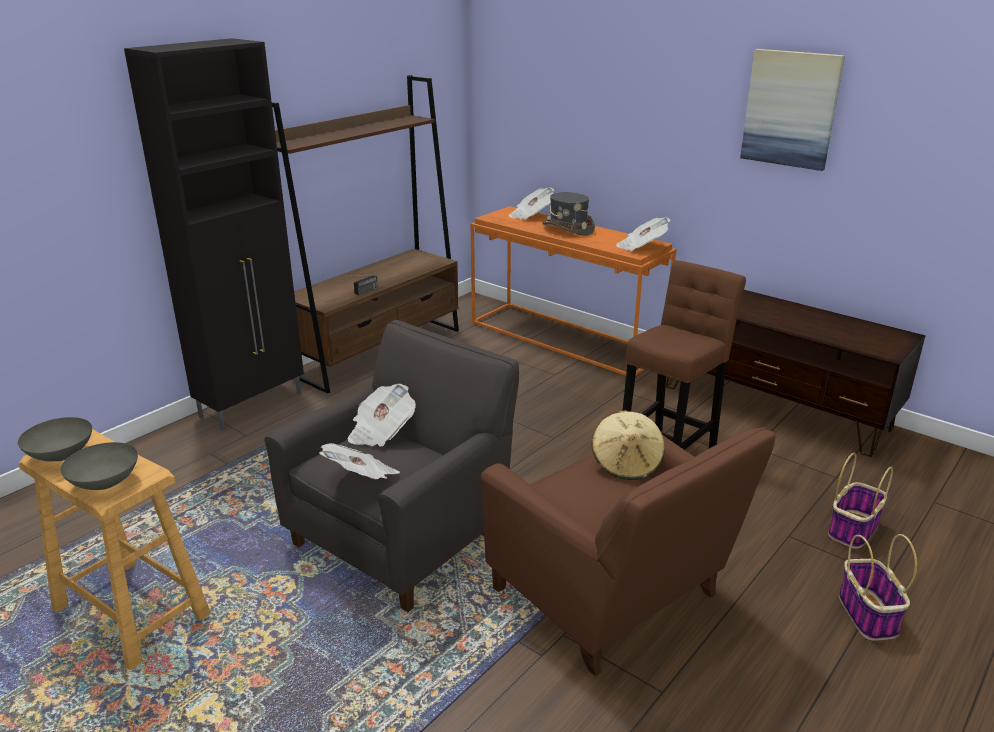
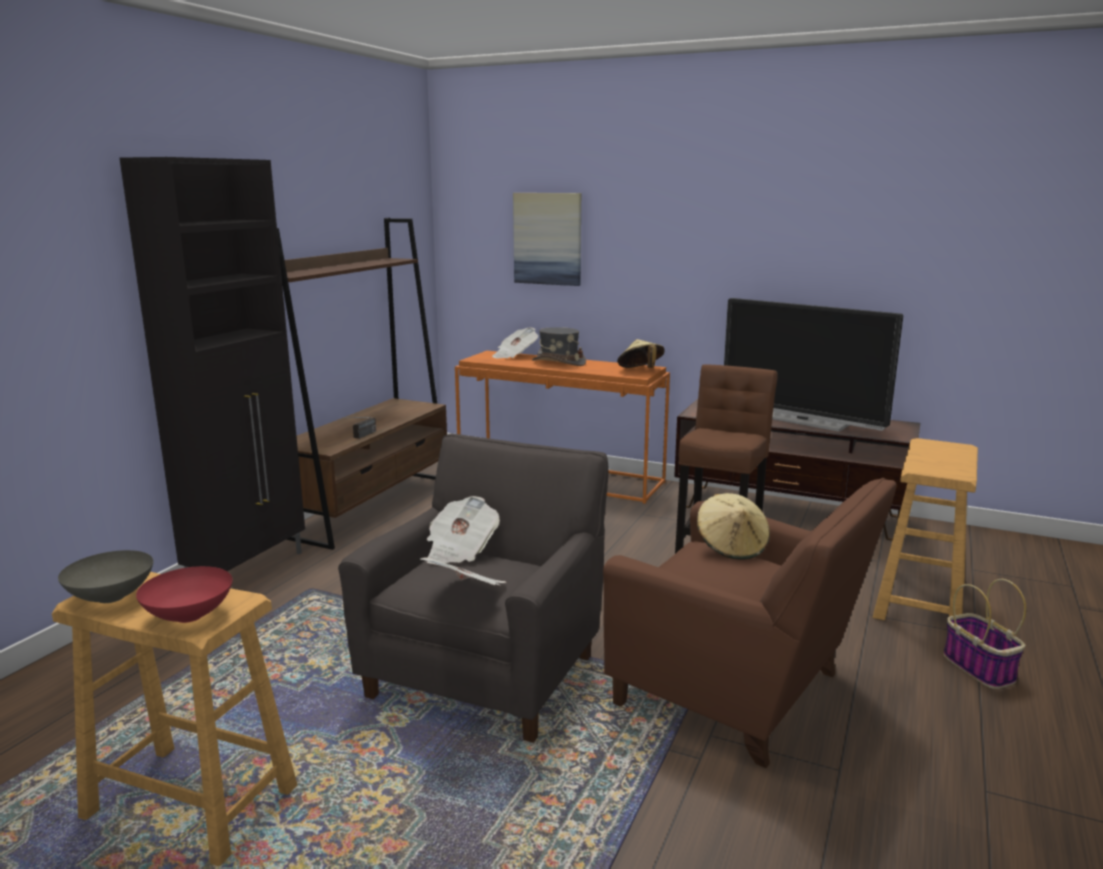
camera: 15 degrees left, 10 degrees down
grey bowl [60,442,138,490] -> red bowl [136,566,232,623]
newspaper [616,218,671,251] -> beige hat [617,339,665,368]
picture [740,49,845,171] -> picture moved to [513,193,581,286]
basket [828,453,893,549] -> beige stool [873,438,978,620]
none -> television [724,298,903,432]

